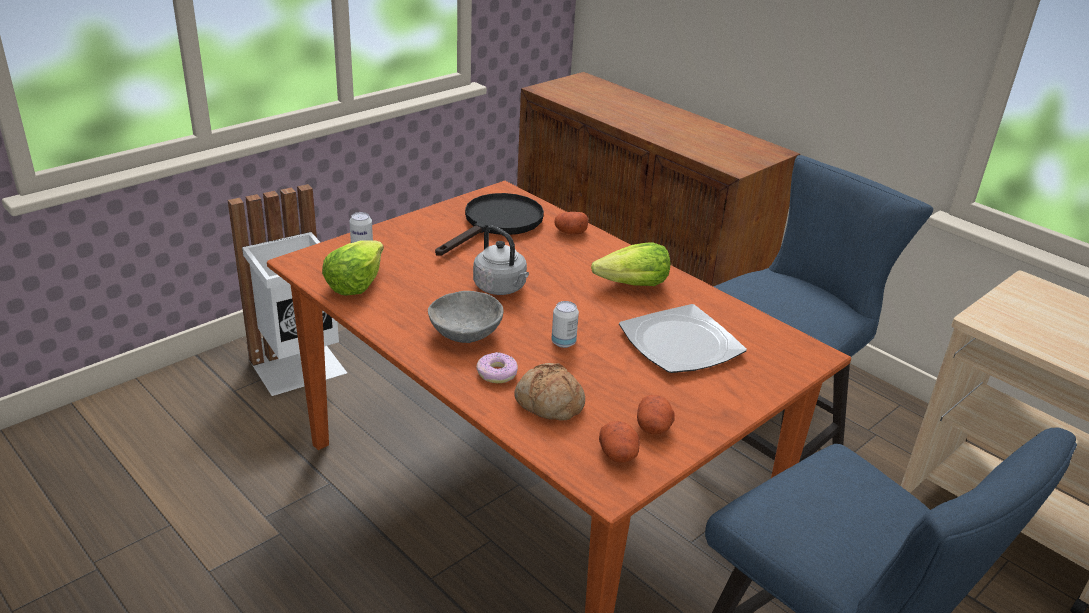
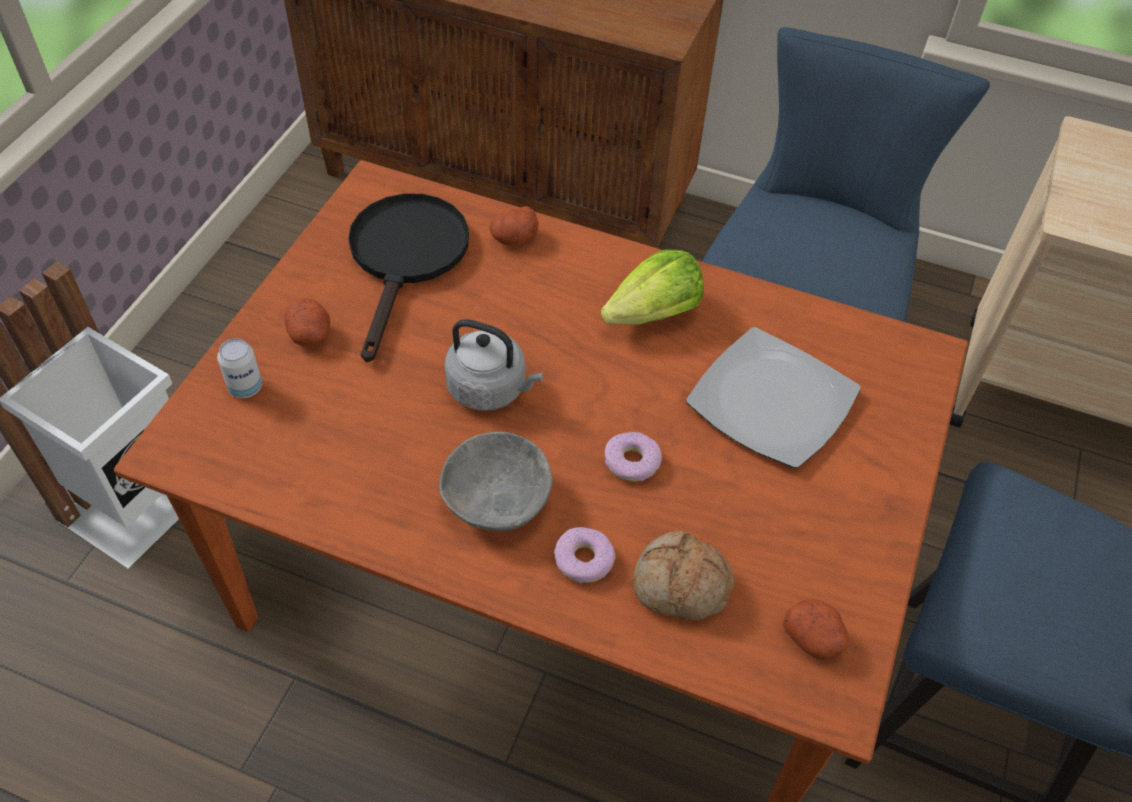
camera: 25 degrees left, 20 degrees up
lettuce [322,240,384,296] -> none
can [551,301,579,348] -> donut [605,432,662,482]
potato [637,395,675,434] -> potato moved to [285,298,331,346]

